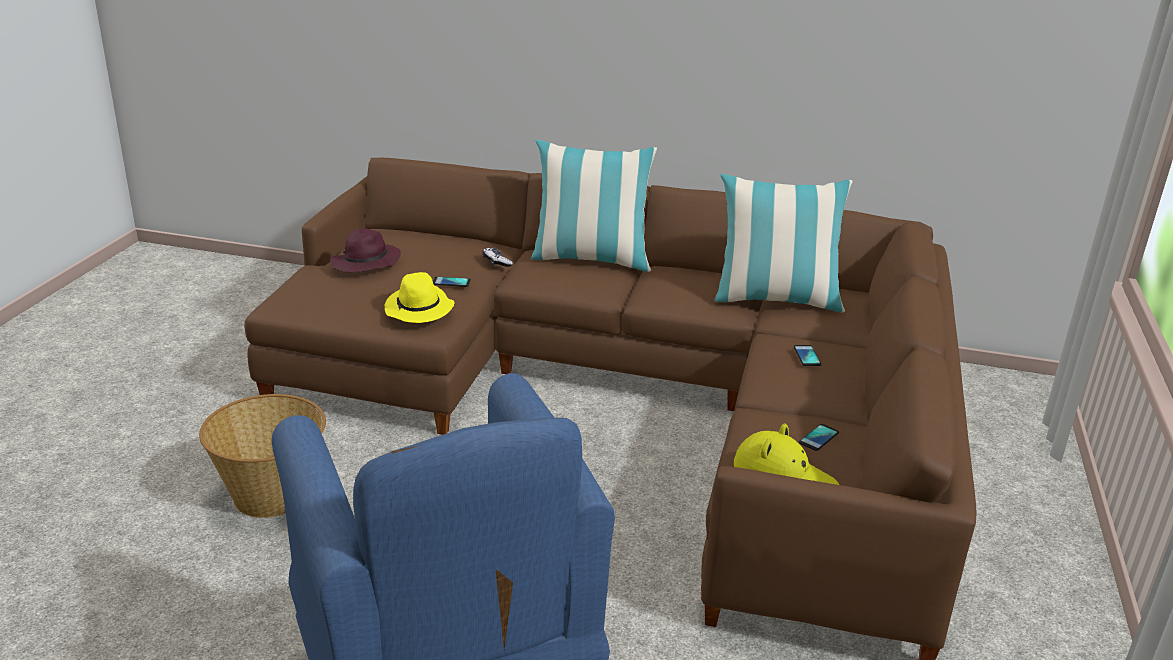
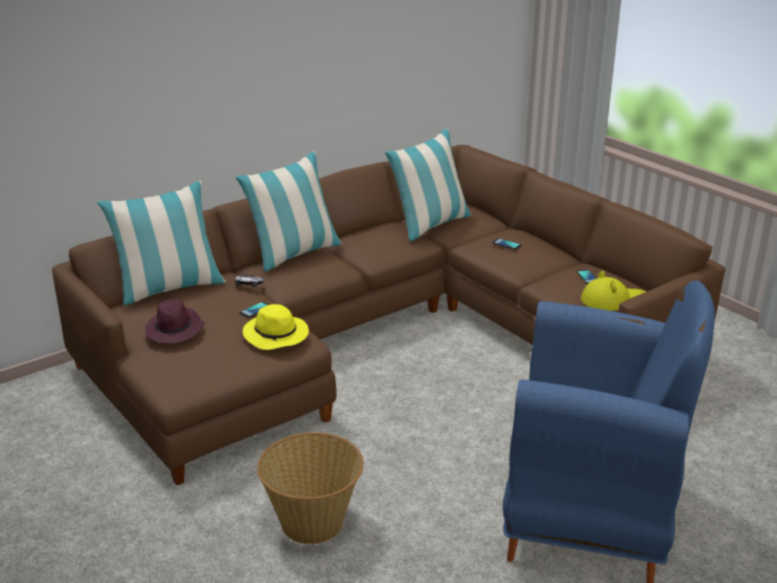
camera: 50 degrees left, 0 degrees up
none -> pillow [97,181,226,305]

